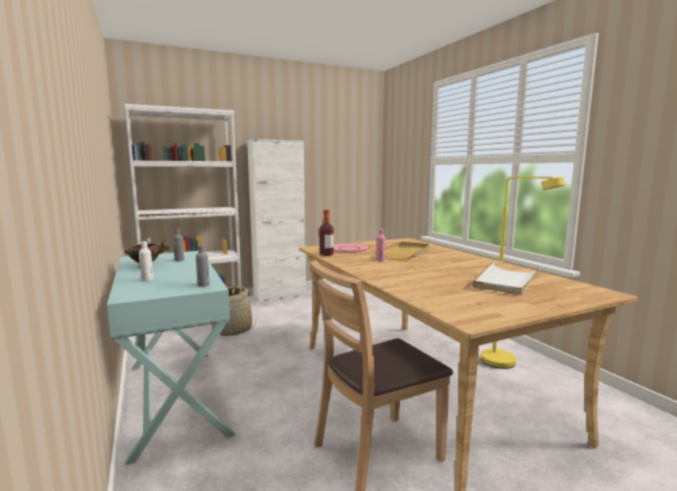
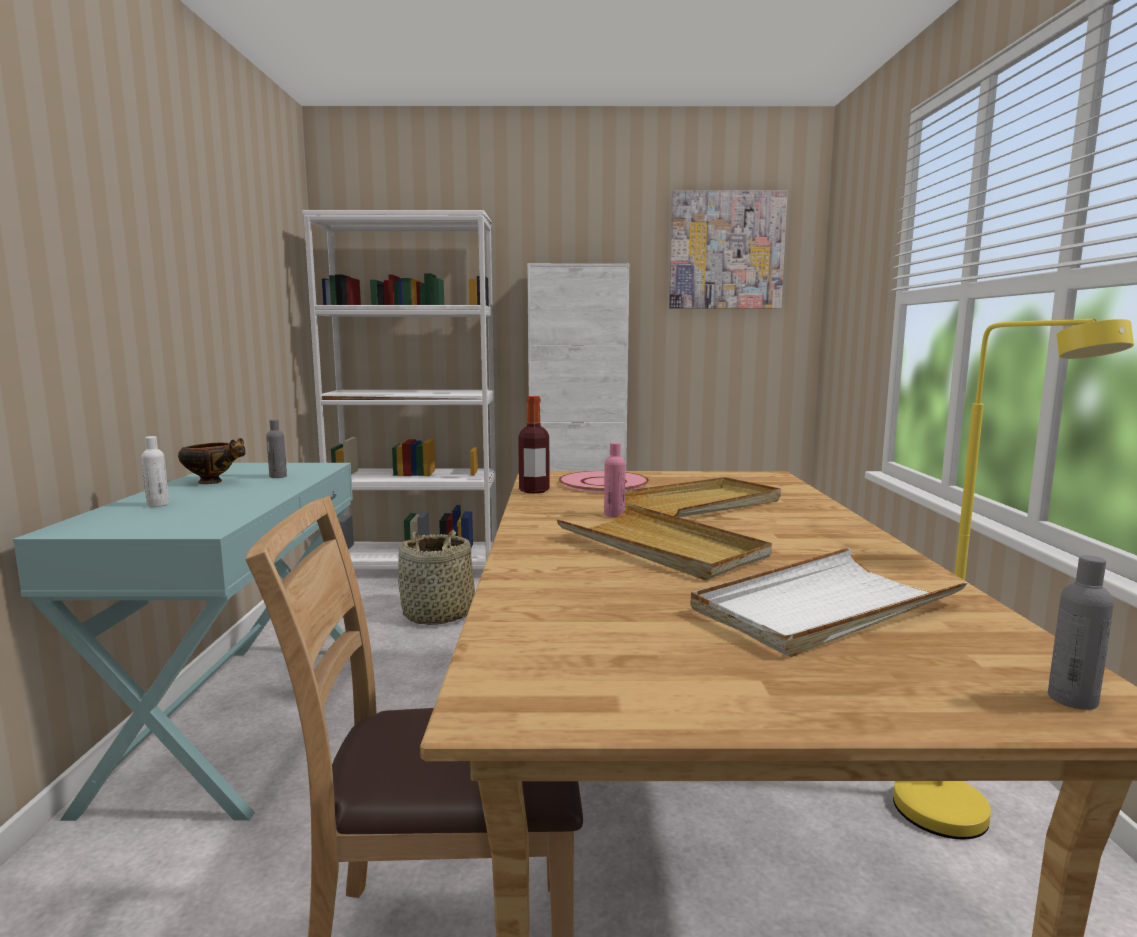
camera: 25 degrees right, 0 degrees up
grey bottle [196,245,210,287] -> grey bottle moved to [1048,555,1114,710]
none -> beige tray [557,503,772,580]
none -> picture [669,190,788,308]

